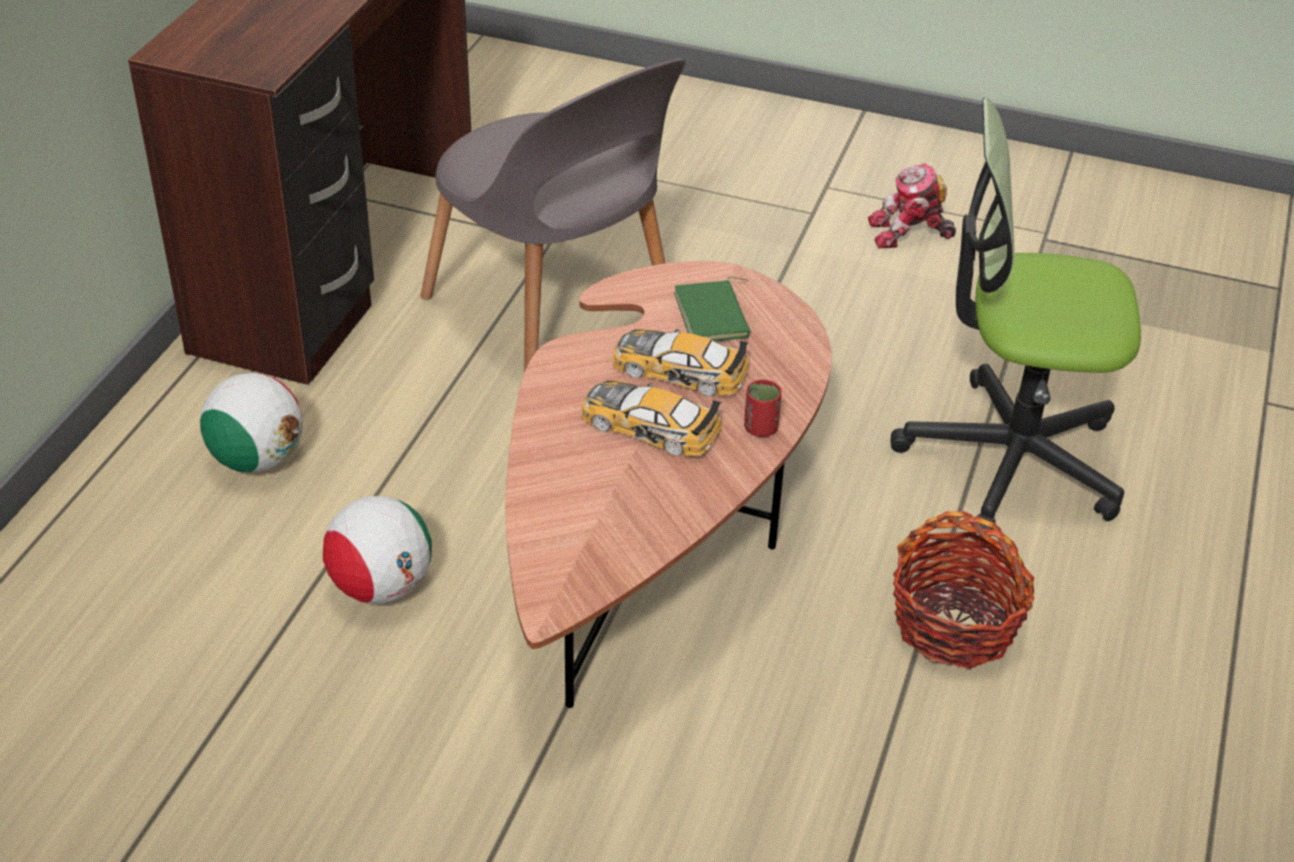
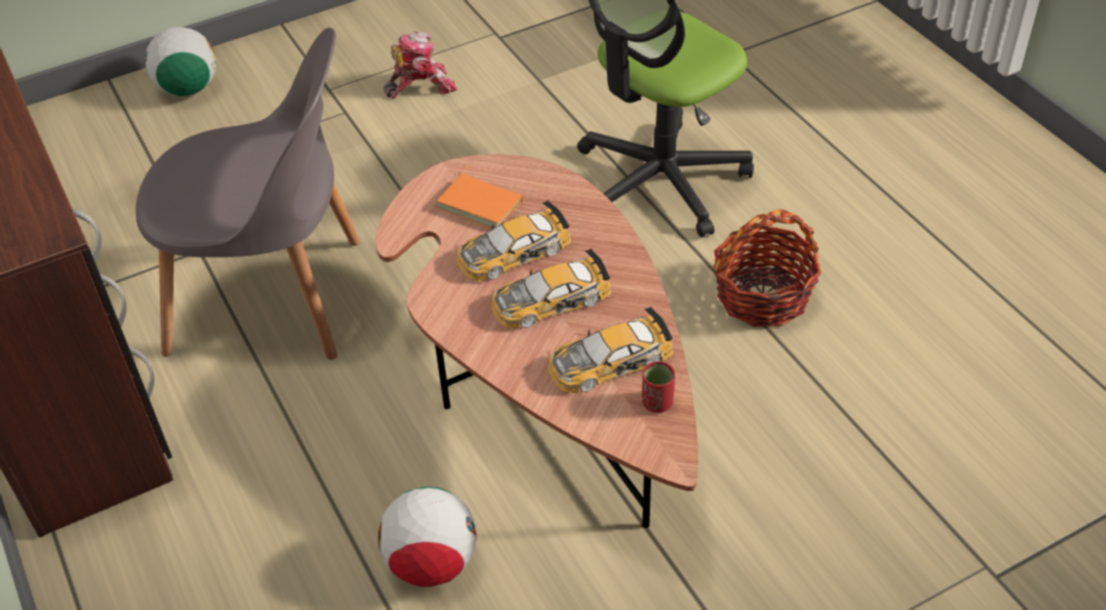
camera: 45 degrees left, 5 degrees up
football [200,373,302,473] -> football moved to [145,27,216,96]
green book [674,277,751,341] -> orange book [436,165,523,229]
red cup [744,380,782,437] -> red cup moved to [642,361,675,413]
toy robot [868,163,956,248] -> toy robot turned 150 degrees counterclockwise [384,31,457,99]
none -> toy car [548,307,673,394]

